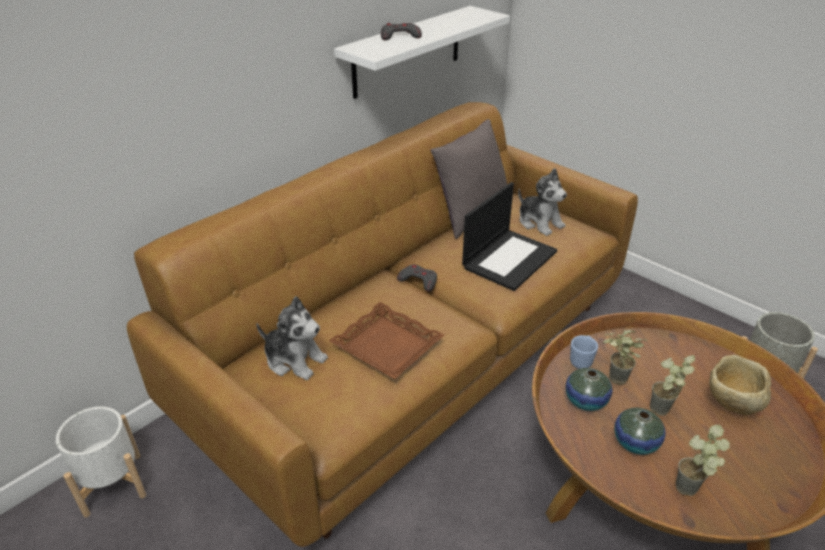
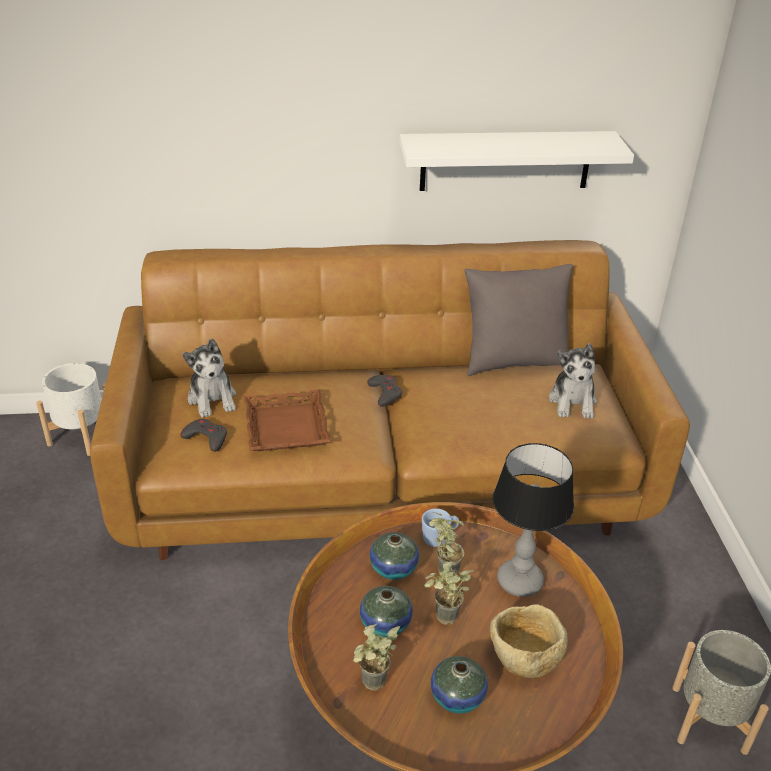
camera: 40 degrees right, 0 degrees up
grey game controller [381,23,422,40] -> grey game controller moved to [181,419,227,452]
laptop [462,182,557,291] -> none
none -> vase [431,656,488,714]
none -> table lamp [493,443,574,597]

